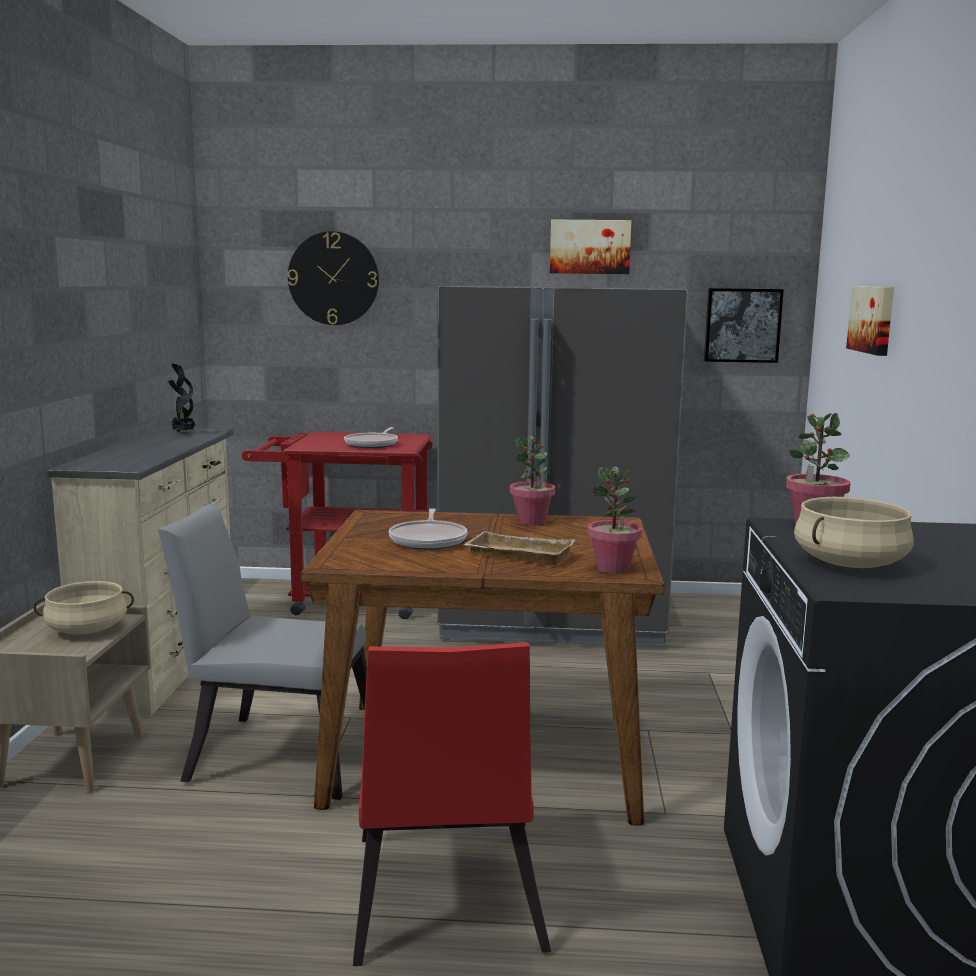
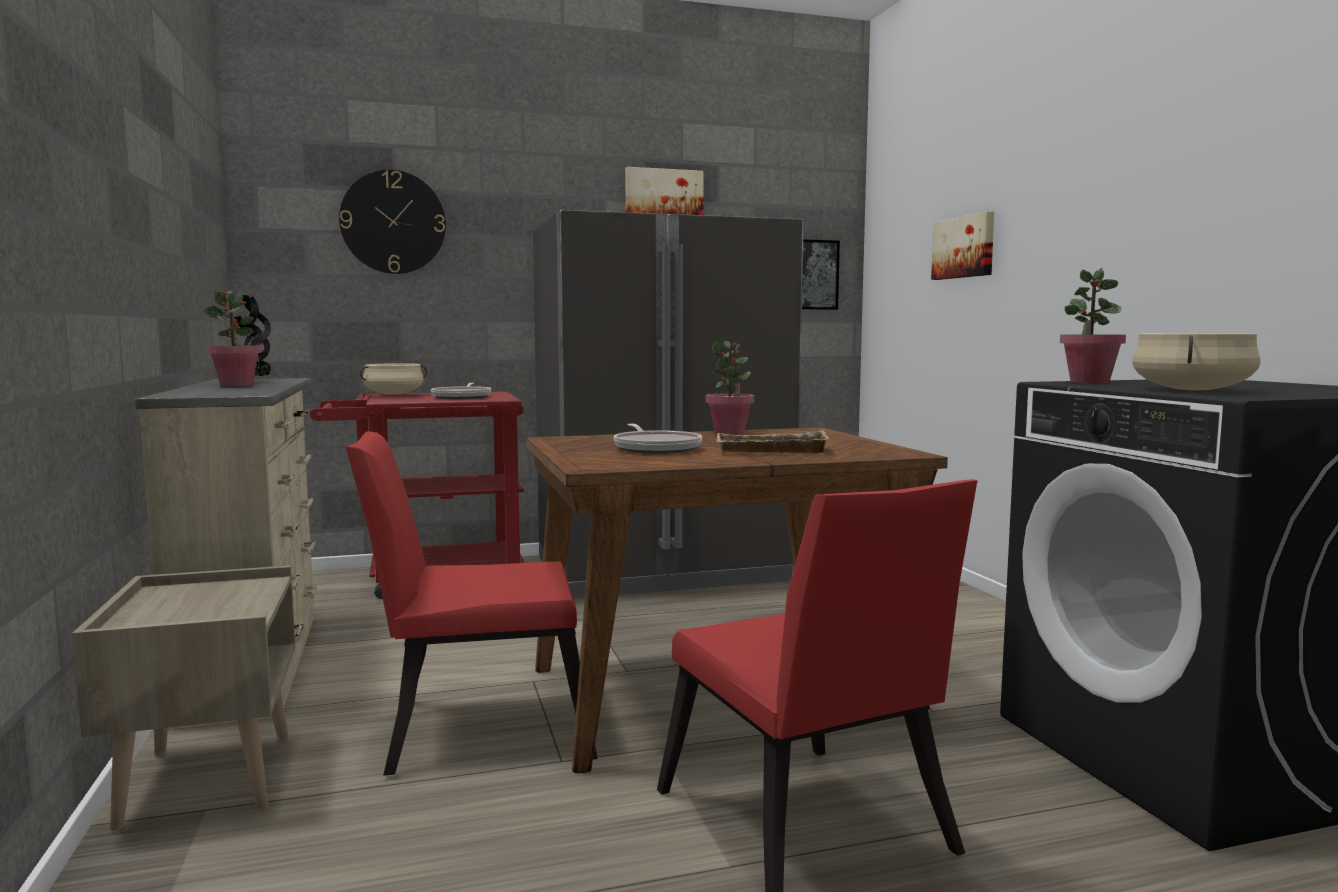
camera: 20 degrees left, 5 degrees down
beige cooking pot [34,581,134,635] -> beige cooking pot moved to [360,363,427,395]
grey chair [158,504,367,800] -> red chair [346,431,598,776]
potted plant [587,466,642,574] -> potted plant moved to [204,291,262,386]

